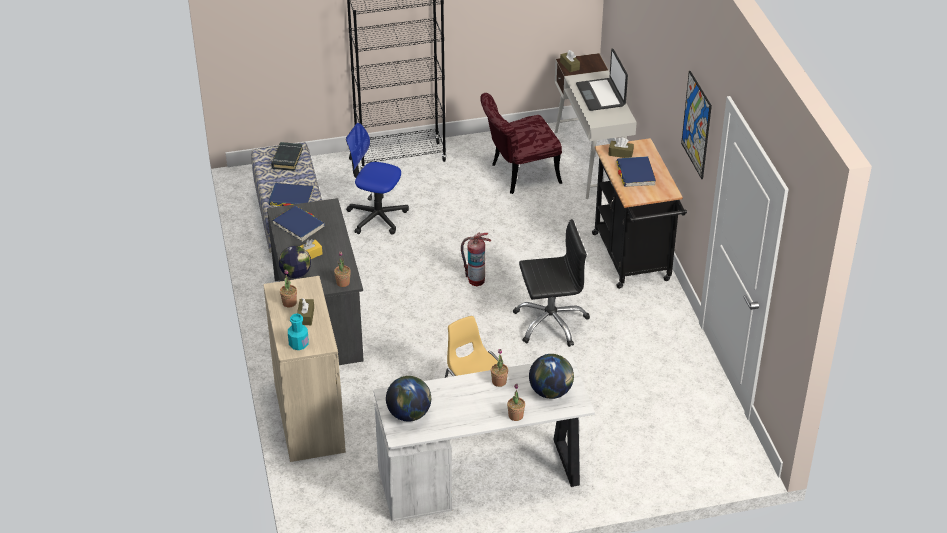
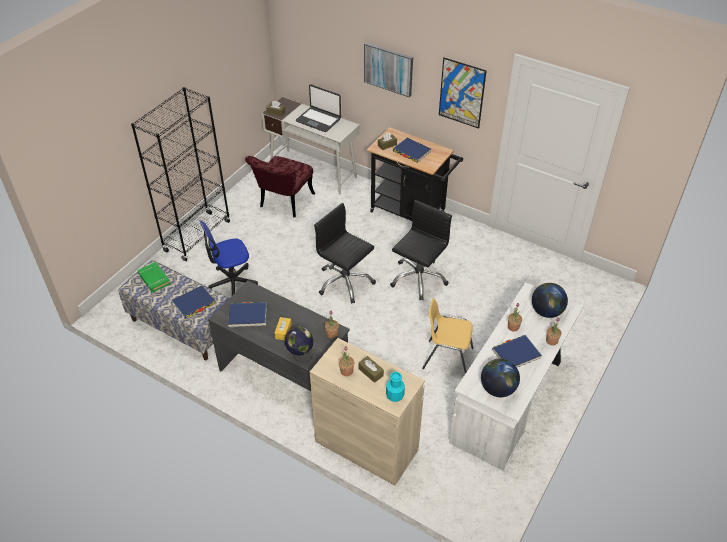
camera: 45 degrees left, 5 degrees up
black book [271,142,303,171] -> green book [138,262,171,292]
fire extinguisher [461,233,491,286] -> black office chair [314,203,376,304]
none -> picture [364,43,413,98]
none -> blue book [492,335,542,367]

